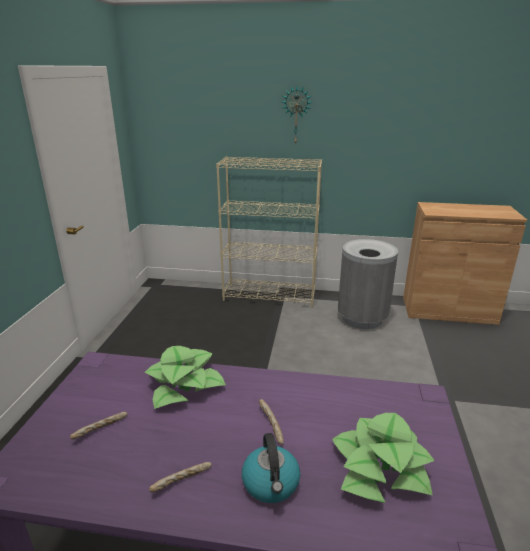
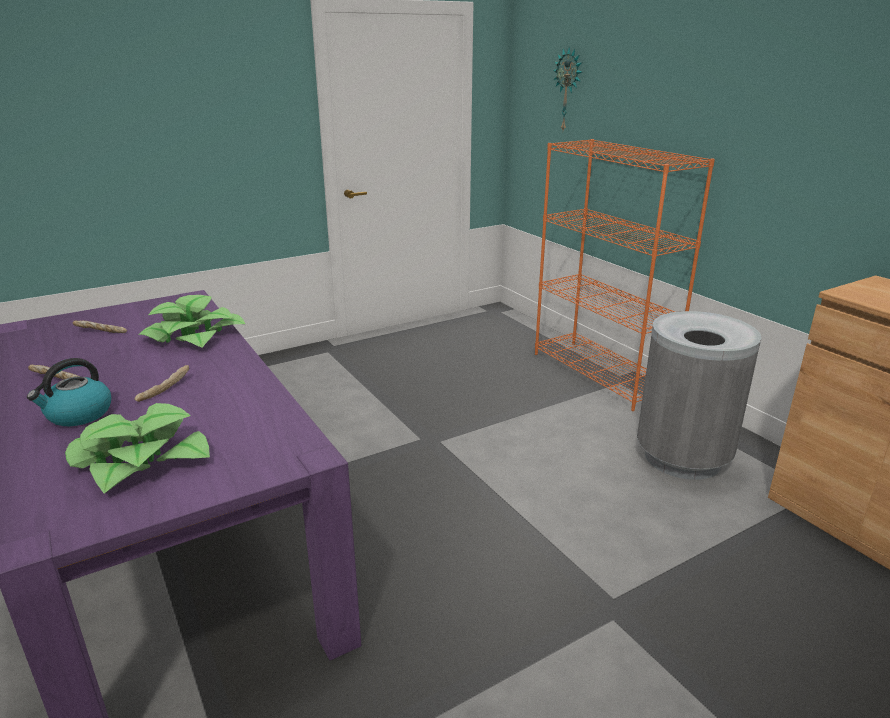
camera: 50 degrees right, 0 degrees up
beige bookcase [216,156,322,308] -> orange bookcase [535,139,715,411]
wall clock [282,85,313,145] -> wall clock moved to [553,47,582,130]

